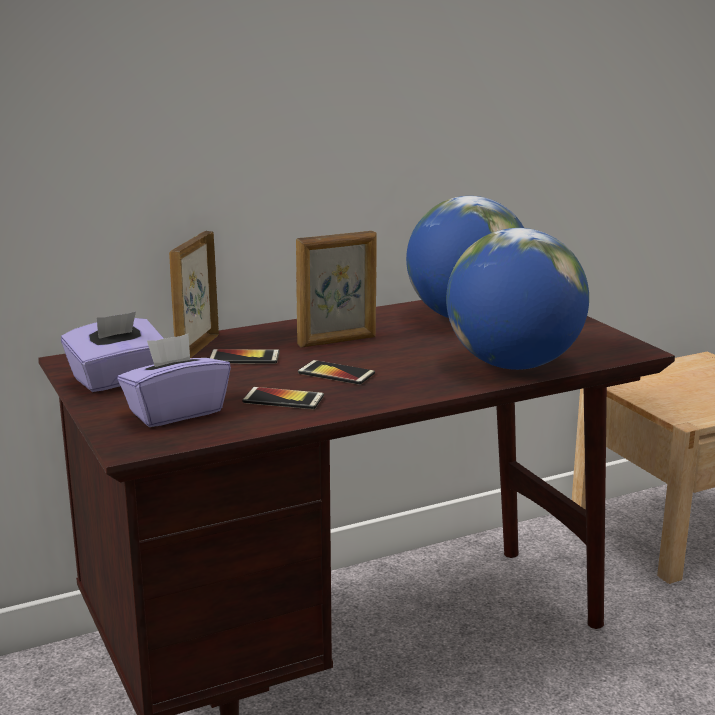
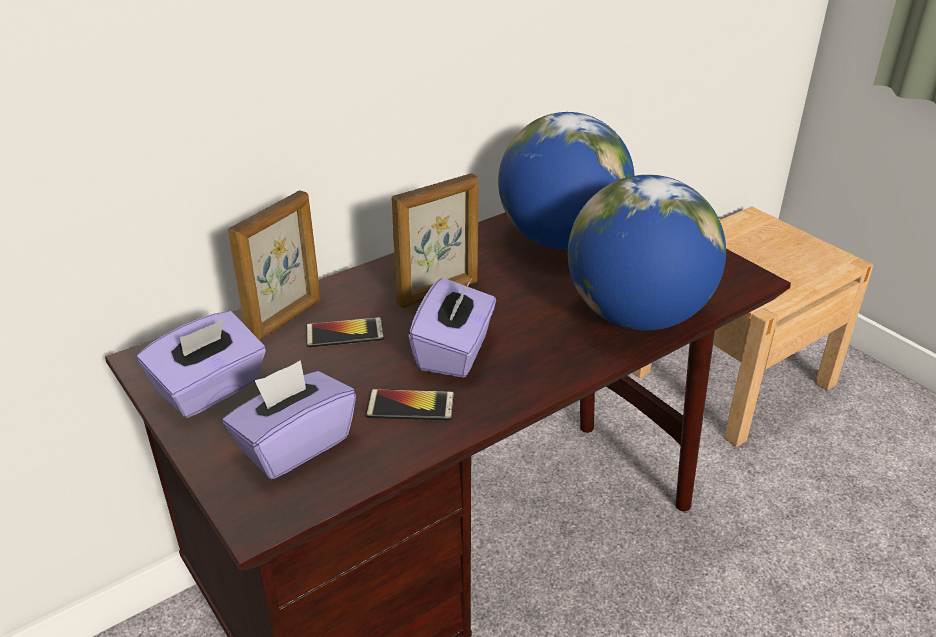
camera: 10 degrees left, 15 degrees up
picture frame [169,231,219,358] -> picture frame turned 150 degrees counterclockwise [228,190,321,340]
phone [298,360,375,385] -> purple tissue box [409,278,496,378]

